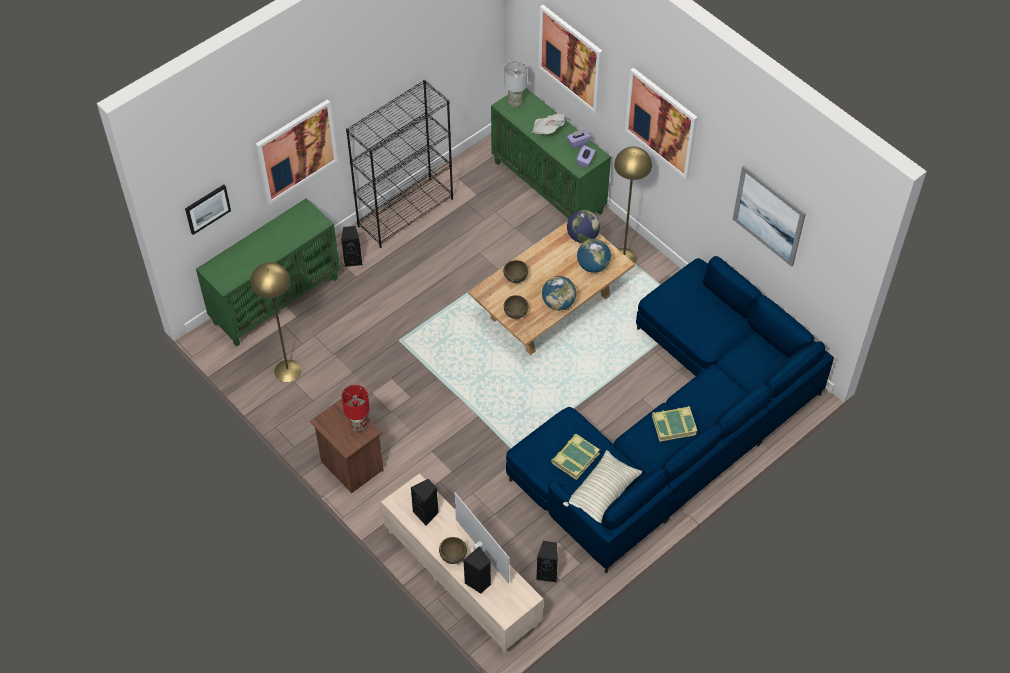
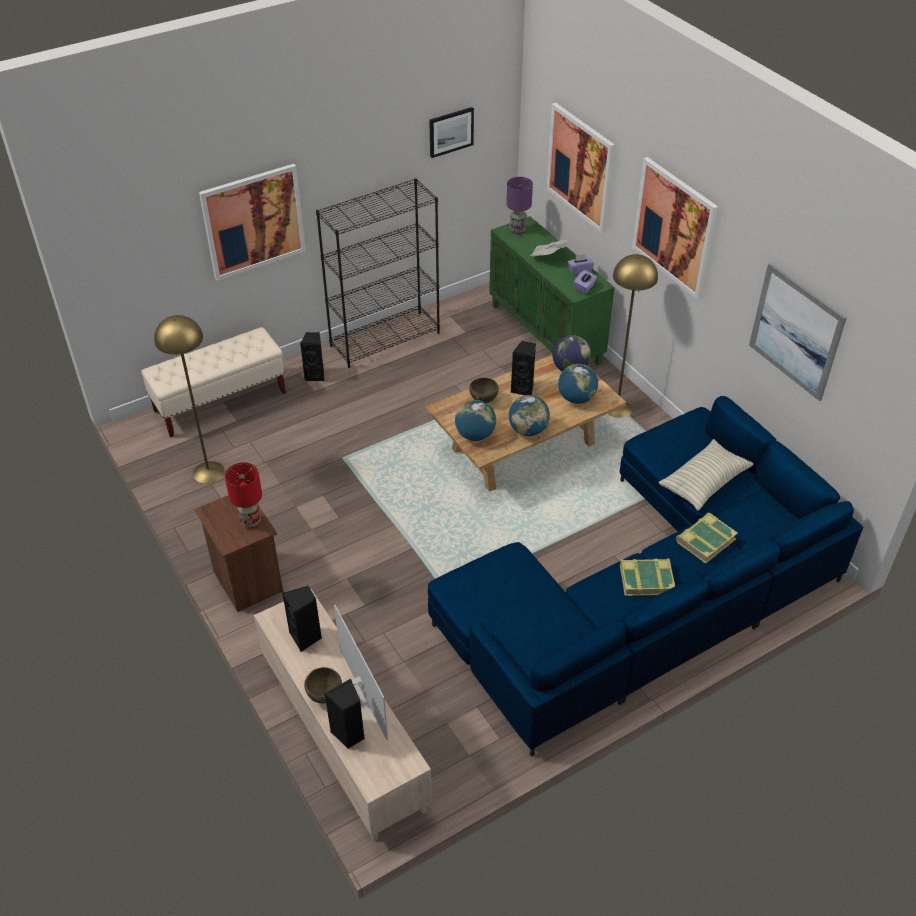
camera: 10 degrees right, 10 degrees down
picture [185,185,231,235] -> picture moved to [429,107,474,158]
green cabinet [196,198,340,347] -> beige bench [141,327,286,438]
grey table lamp [504,61,527,108] -> purple table lamp [506,177,533,234]
brown bowl [504,295,528,319] -> globe [455,400,496,441]
black speaker [536,541,558,582] -> black speaker moved to [510,341,536,395]
book [551,434,600,480] -> book moved to [676,513,738,564]
pillow [563,450,642,523] -> pillow moved to [659,439,753,511]

